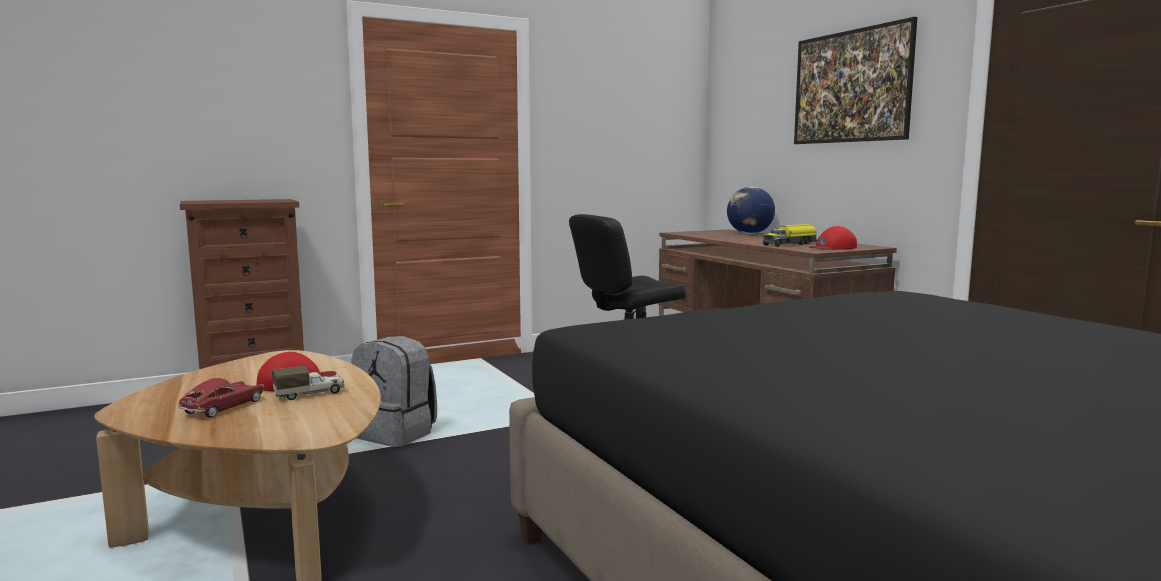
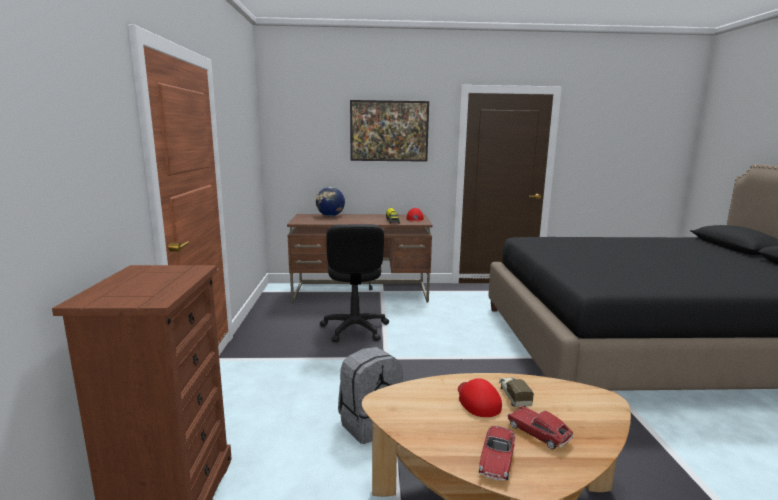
camera: 65 degrees left, 5 degrees up
none -> toy car [479,426,515,481]

